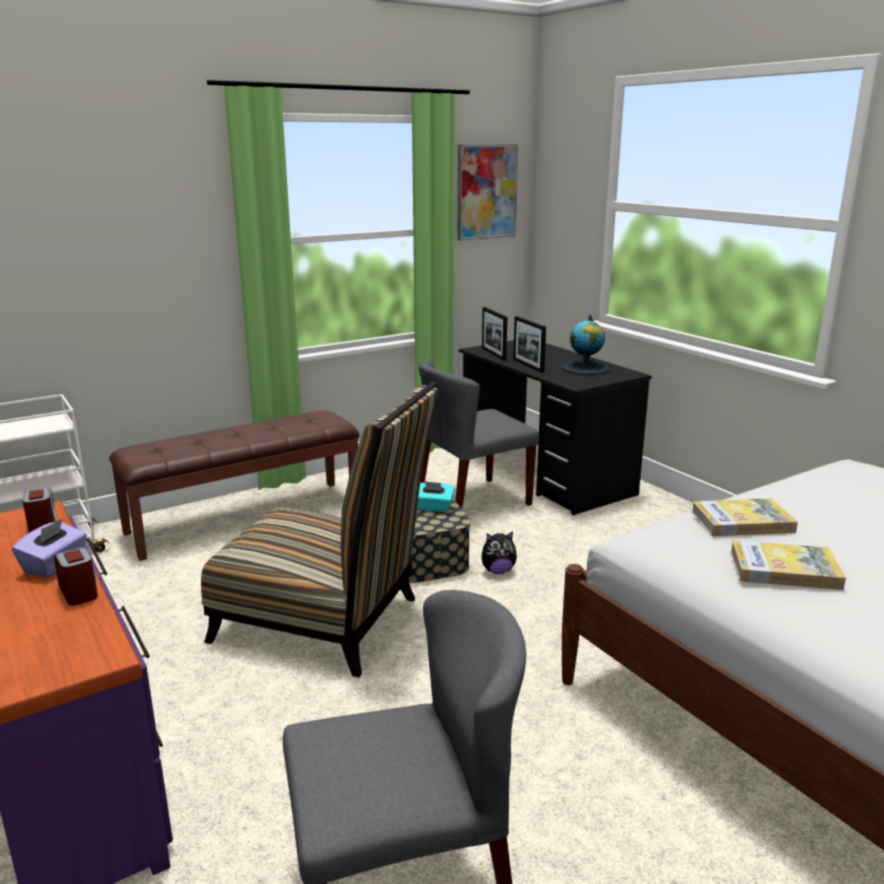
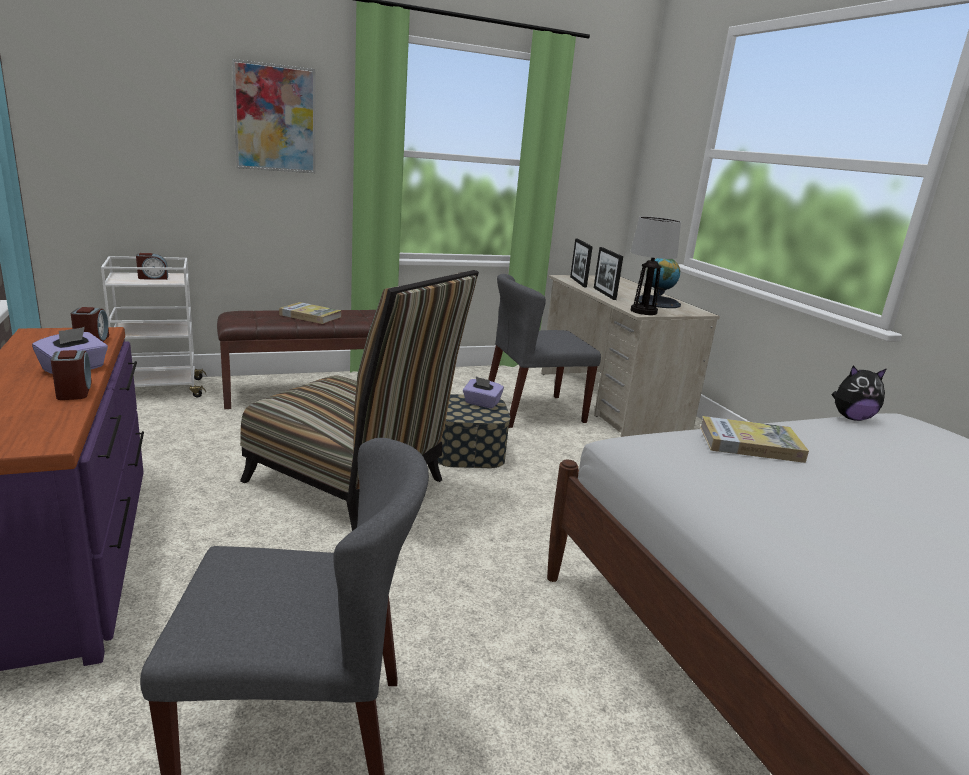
camera: 10 degrees right, 0 degrees up
turquoise tissue box [417,481,455,512] -> purple tissue box [463,377,504,409]
picture [457,144,518,241] -> picture moved to [232,59,316,173]
black desk [459,340,652,516] -> beige desk [541,275,720,437]
plush toy [482,531,517,574] -> plush toy moved to [832,366,887,421]
book [730,540,846,590] -> book moved to [279,302,342,324]
none -> alarm clock [136,253,168,280]
none -> table lamp [631,216,681,315]

